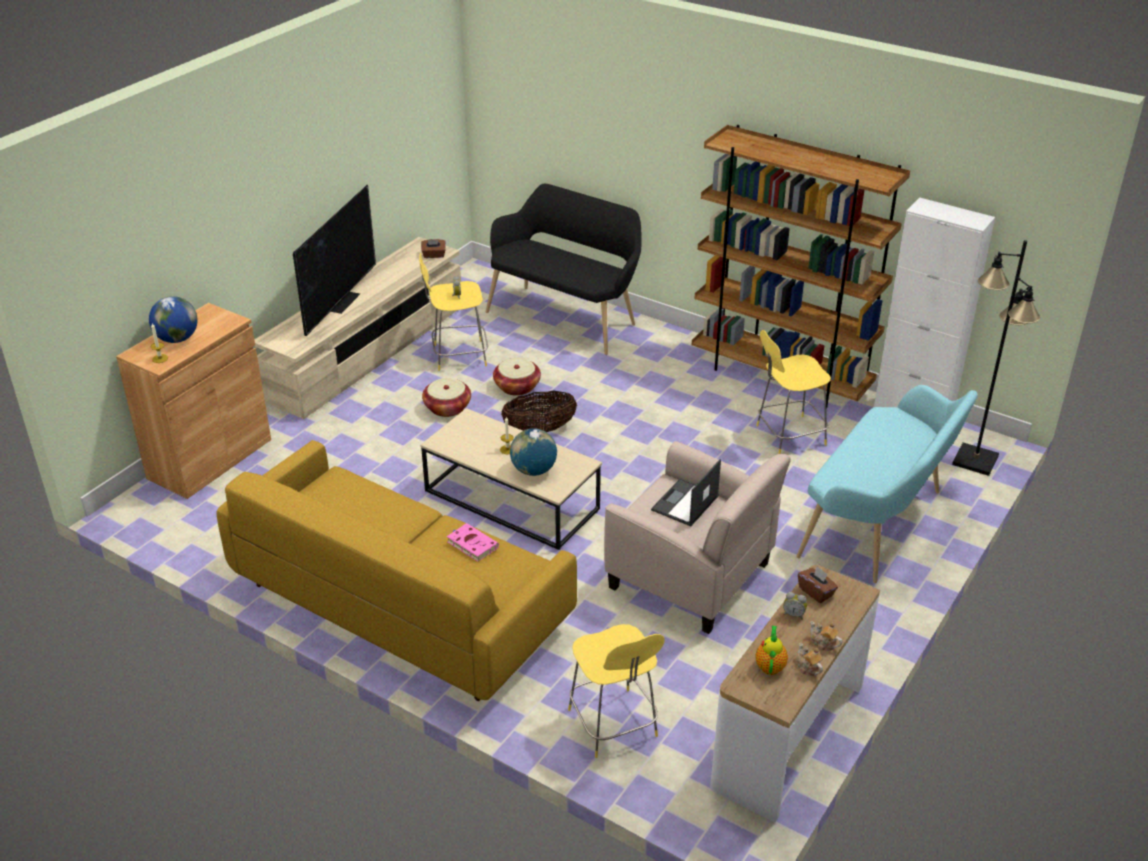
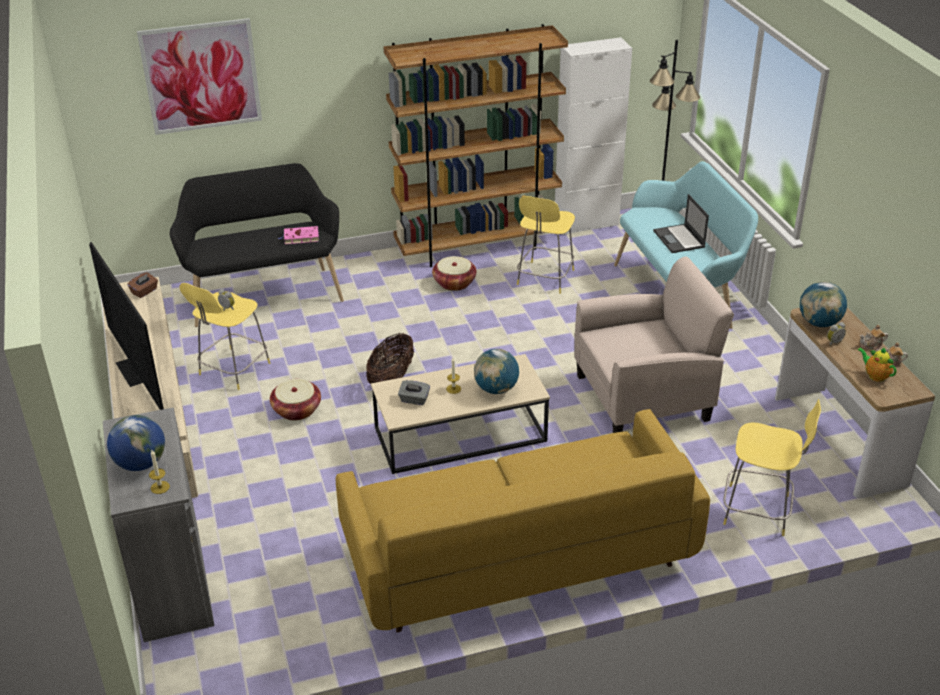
camera: 50 degrees left, 0 degrees up
brown cabinet [116,303,271,499] -> grey cabinet [103,407,215,642]
pink book [447,523,499,562] -> pink book moved to [278,226,319,244]
basket [493,358,541,396] -> basket moved to [432,256,476,291]
laptop [651,459,721,526] -> laptop moved to [653,194,709,253]
brown tissue box [798,566,838,603] -> globe [800,282,847,327]
none -> picture [137,18,262,135]
none -> grey tissue box [398,380,430,405]

